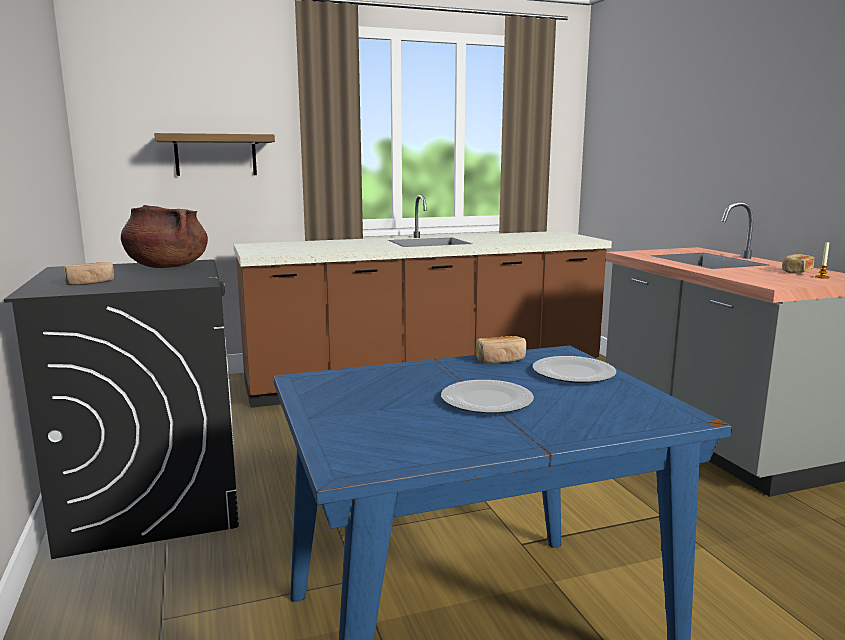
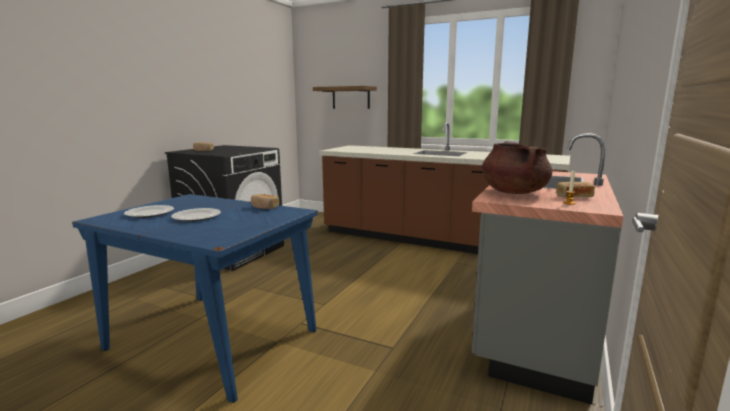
camera: 45 degrees right, 0 degrees up
brown cooking pot [121,205,208,268] -> brown cooking pot moved to [482,141,552,194]
plate [532,356,616,383] -> plate moved to [124,205,174,218]

